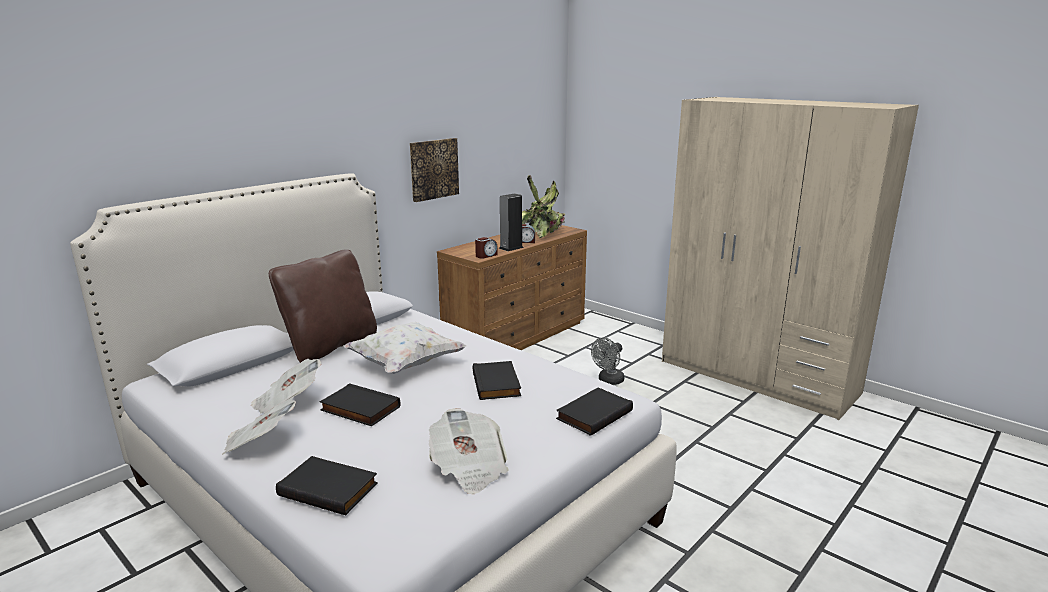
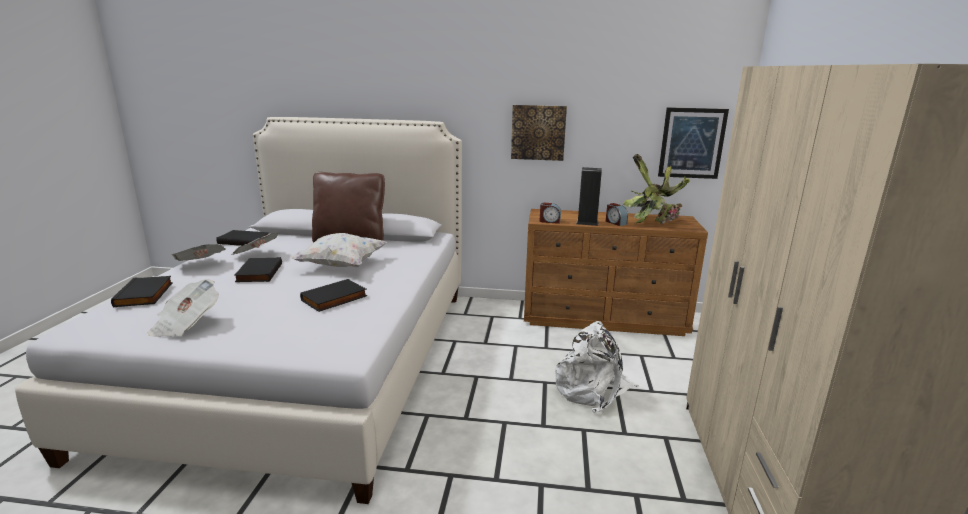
camera: 55 degrees right, 0 degrees up
black book [556,387,633,436] -> black book moved to [216,230,270,246]
grey fan [591,337,624,385] -> white backpack [555,321,639,413]
none -> picture [658,107,729,179]

